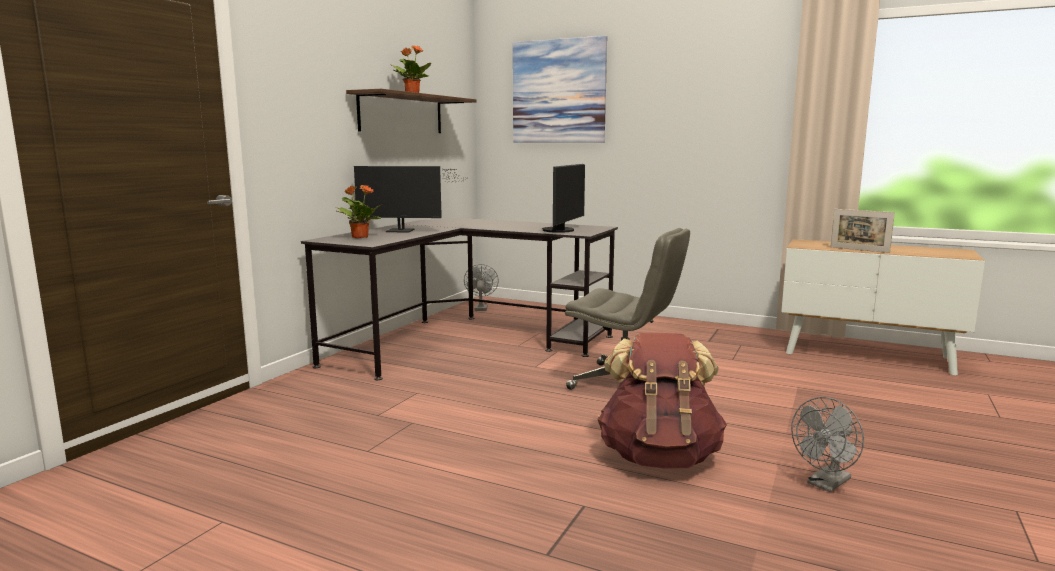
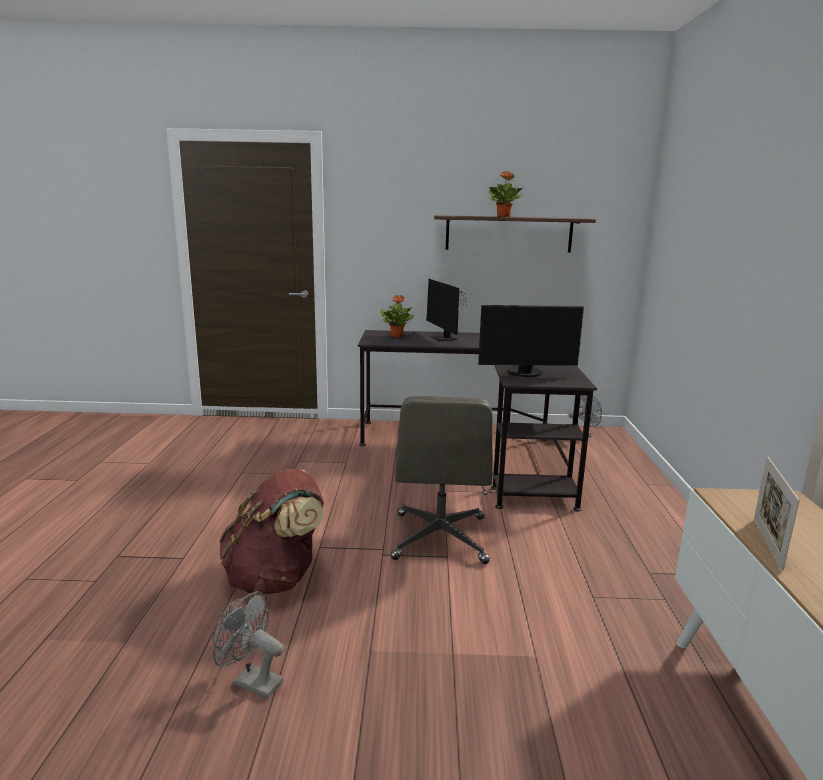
camera: 65 degrees right, 5 degrees up
picture [513,36,607,143] -> none

